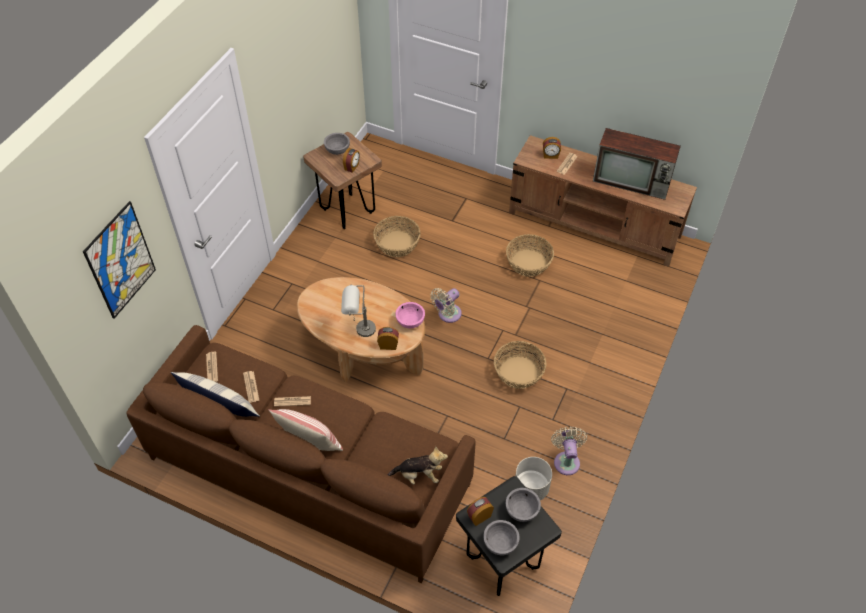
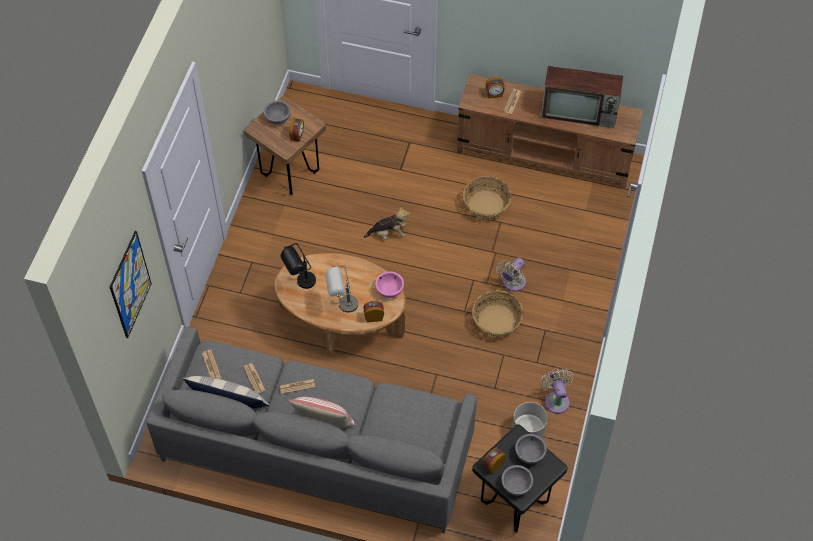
camera: 10 degrees left, 5 degrees up
brown sofa [126,325,476,583] -> grey sofa [147,327,477,533]
basket [373,216,421,257] -> none
plush toy [388,446,448,485] -> plush toy moved to [364,206,410,240]
beige fan [430,288,462,323] -> beige fan moved to [496,258,526,292]
none -> black table lamp [280,243,316,289]

